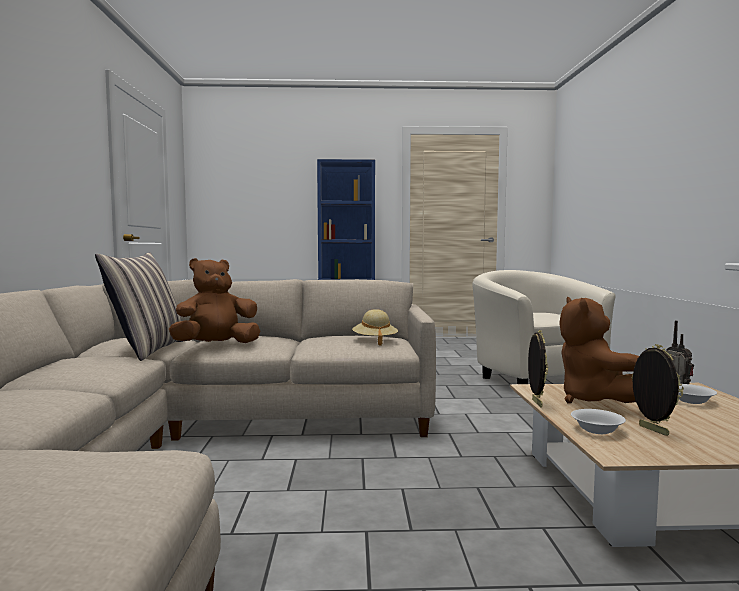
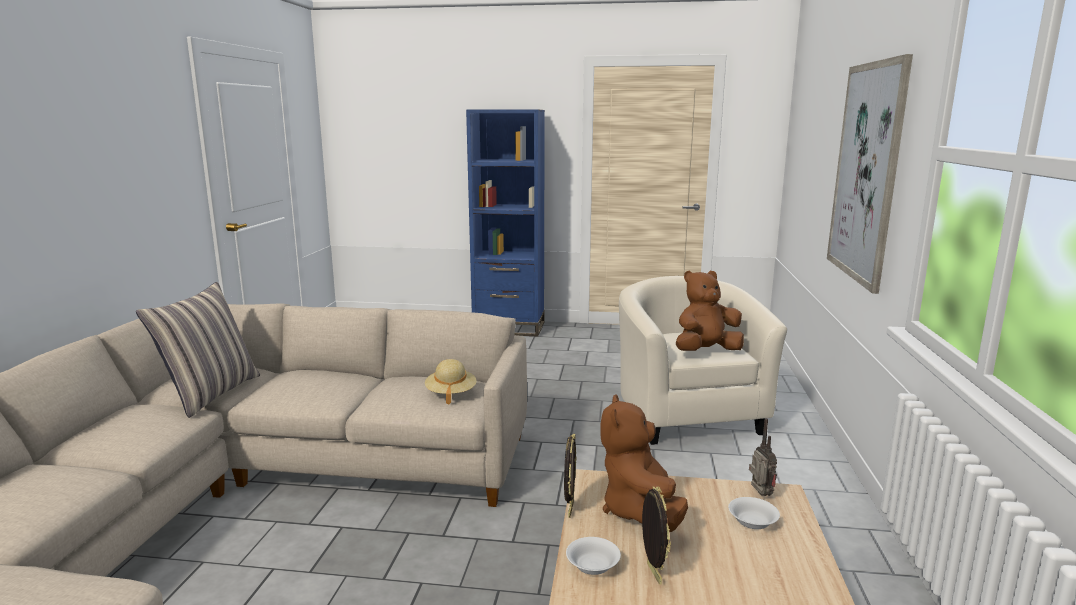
camera: 10 degrees right, 10 degrees up
brown plush toy [169,258,260,343] -> brown plush toy moved to [676,271,744,351]
none -> picture [827,54,913,294]

